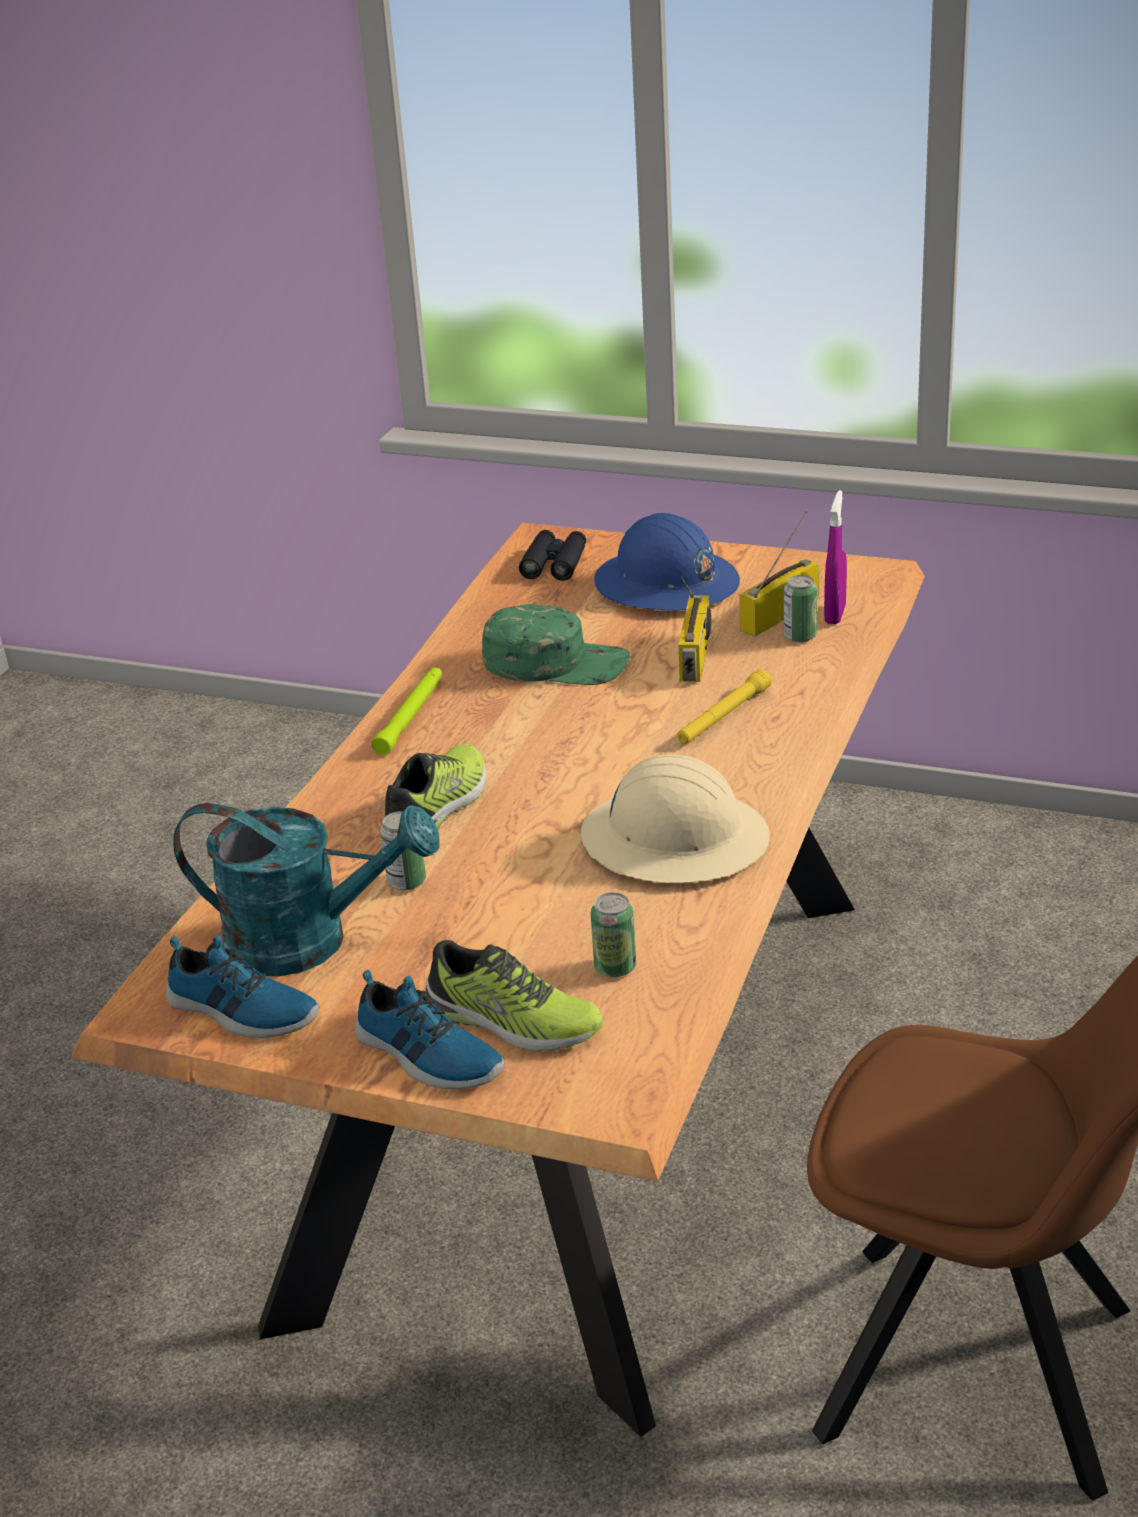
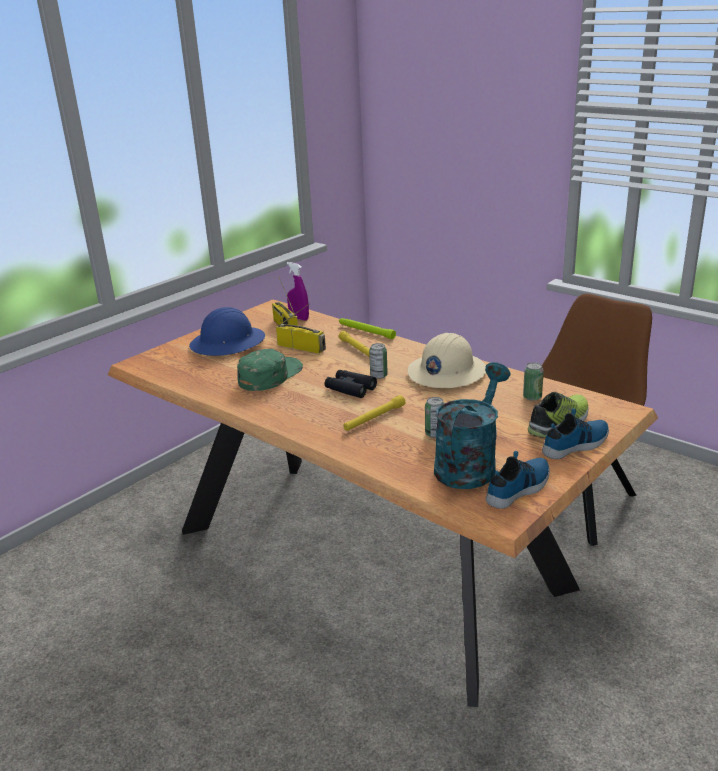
camera: 70 degrees left, 5 degrees down
green flashlight [372,667,442,755] -> green flashlight moved to [339,318,396,339]
shoe [384,744,486,829] -> yellow flashlight [343,395,405,431]
black binoculars [519,530,586,581] -> black binoculars moved to [325,370,377,398]
can [784,575,817,642] -> can moved to [369,343,388,379]

